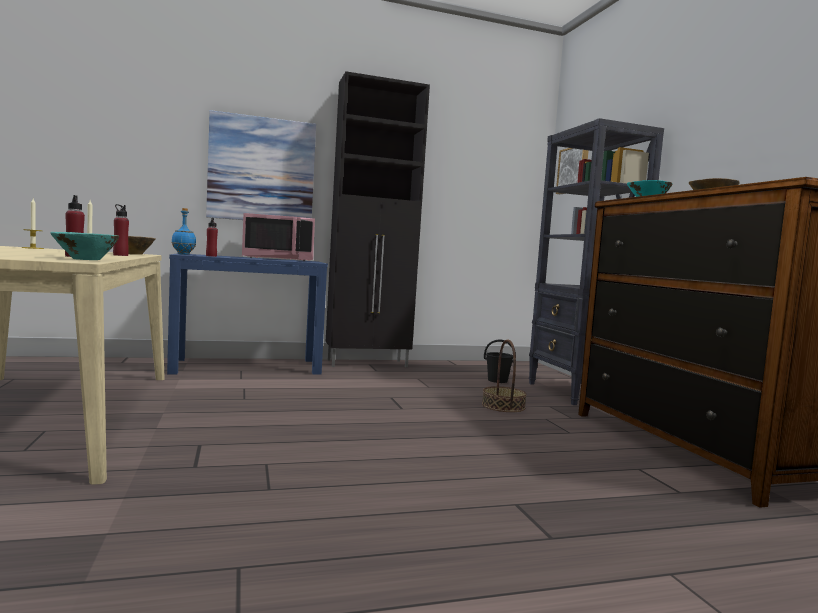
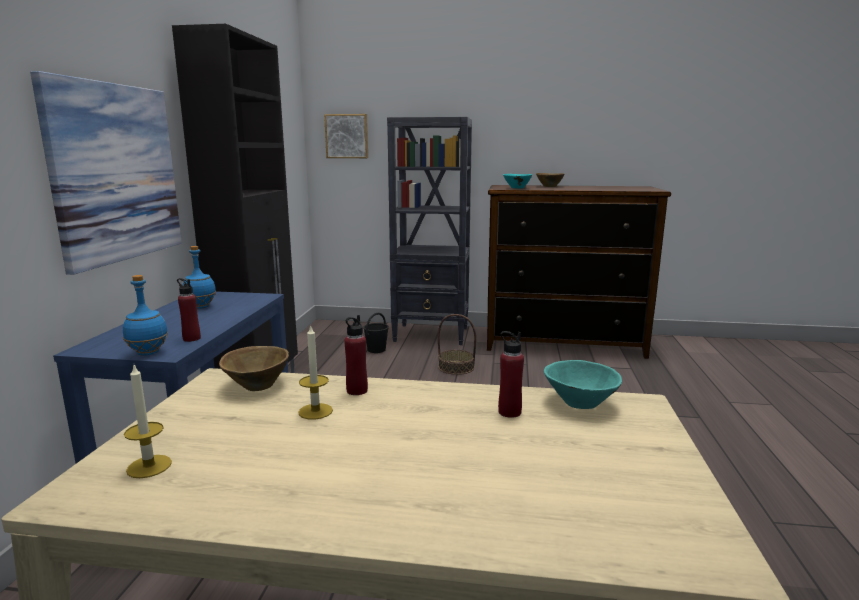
camera: 65 degrees left, 10 degrees up
pink microwave [242,213,315,261] -> blue bottle [183,246,216,309]

